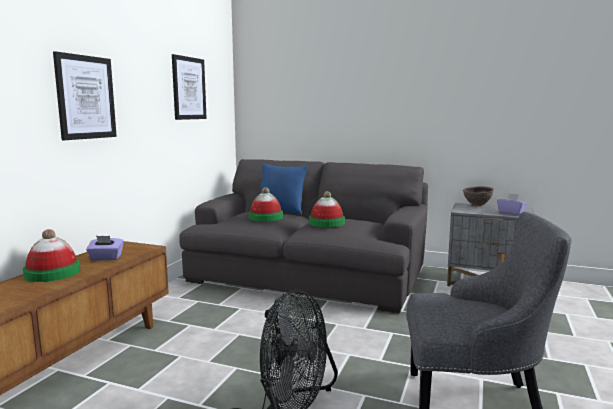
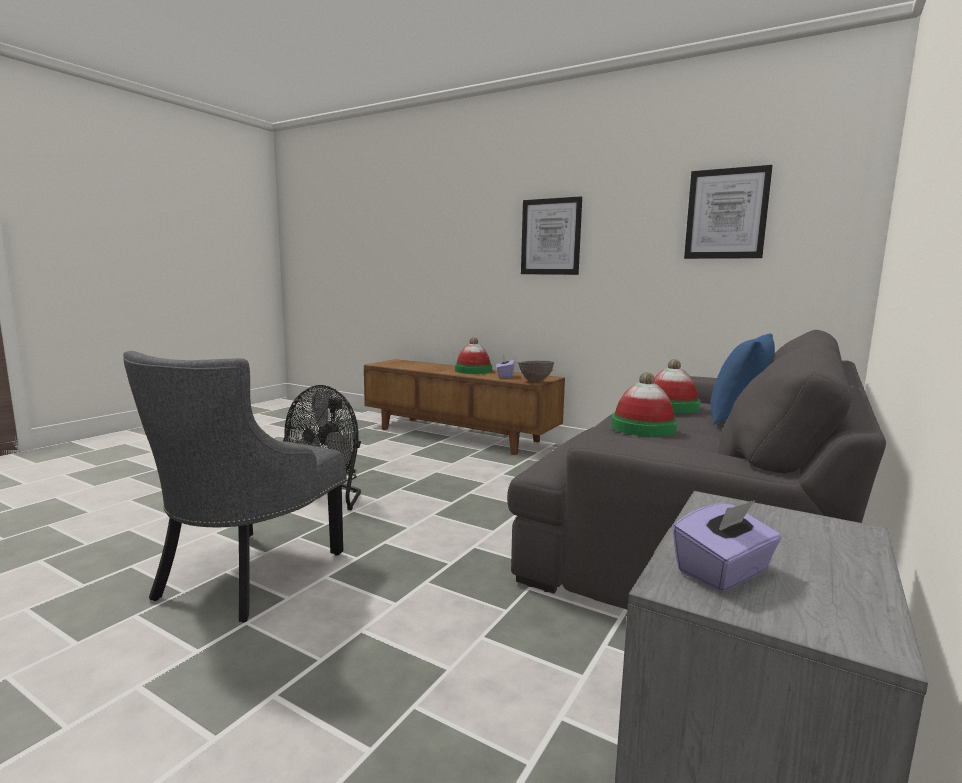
camera: 100 degrees right, 0 degrees up
brown bowl [463,186,494,206] -> brown bowl moved to [518,360,554,382]

